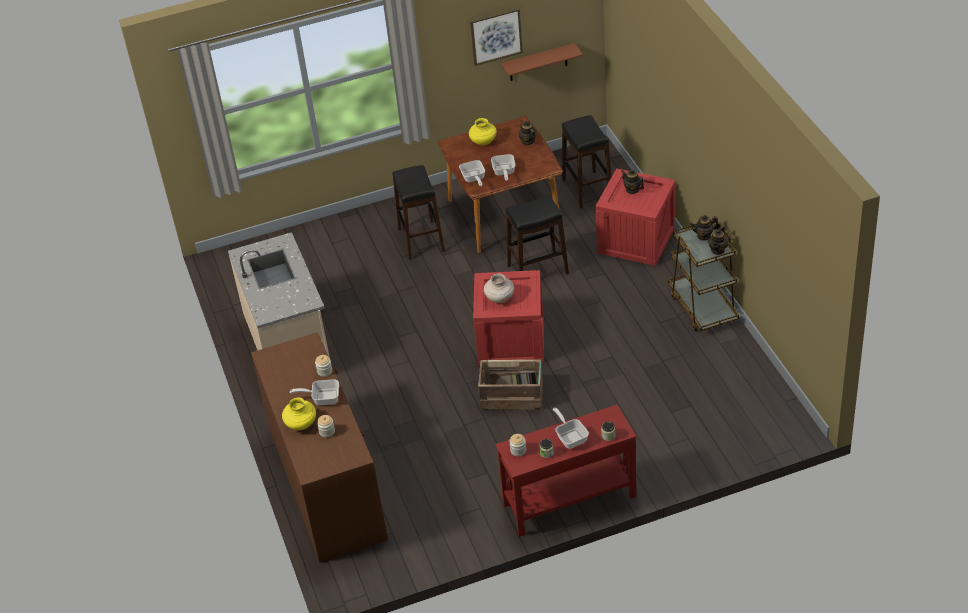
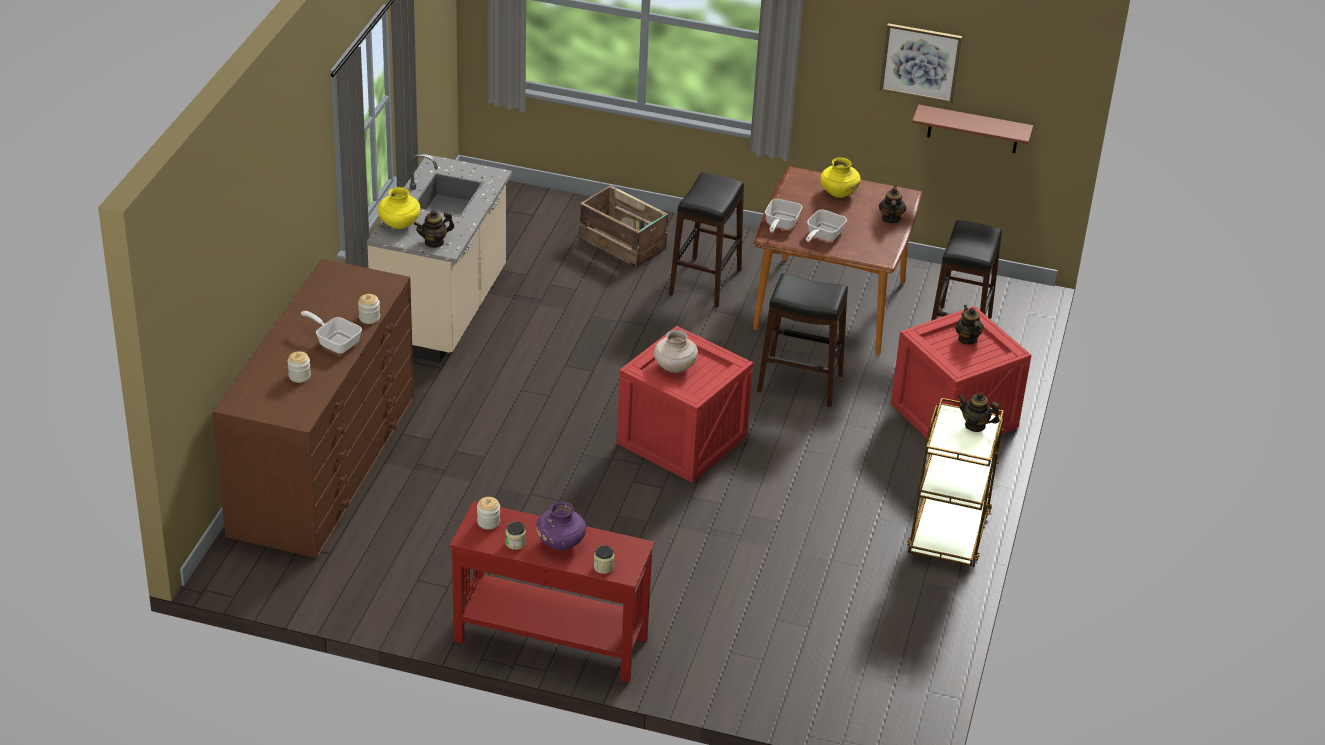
camera: 30 degrees right, 5 degrees down
yellow vase [282,397,316,430] -> yellow vase moved to [378,187,420,229]
crate [478,359,543,409] -> crate moved to [579,185,668,267]
frying pan [553,408,589,449] -> purple vase [536,502,586,550]
teapot [708,226,728,255] -> teapot moved to [414,210,454,248]

